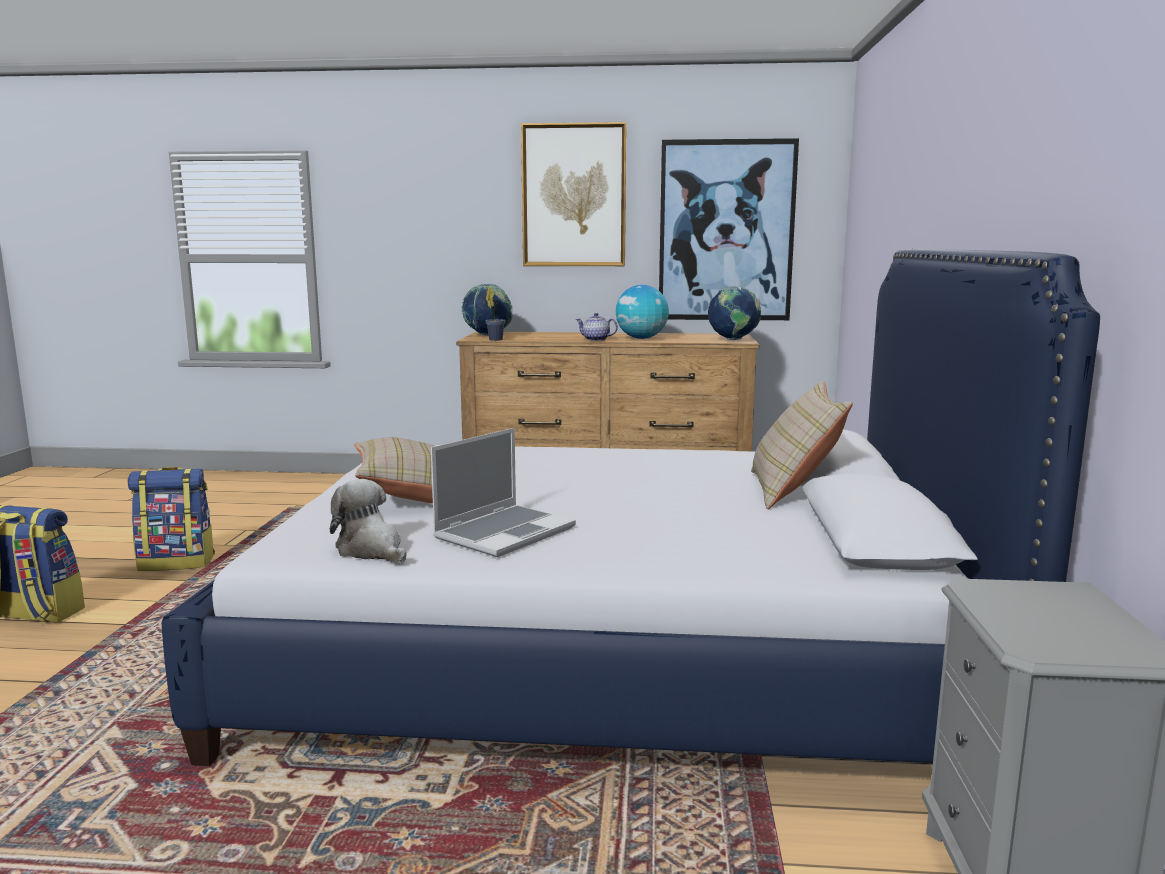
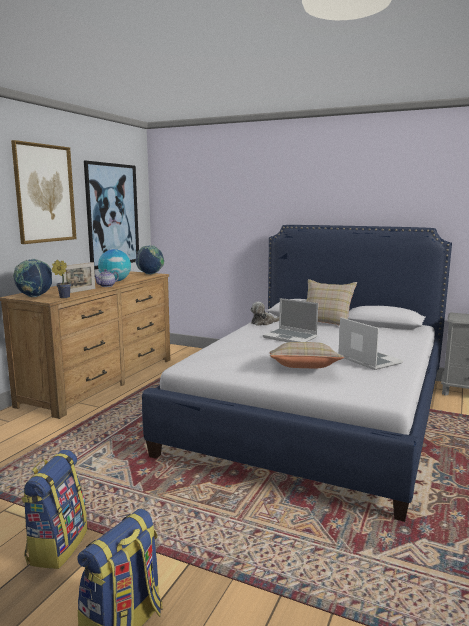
camera: 70 degrees left, 0 degrees up
plush toy [330,479,406,563] -> plush toy moved to [250,302,279,326]
none -> picture frame [62,262,96,293]
none -> laptop [263,298,318,342]

